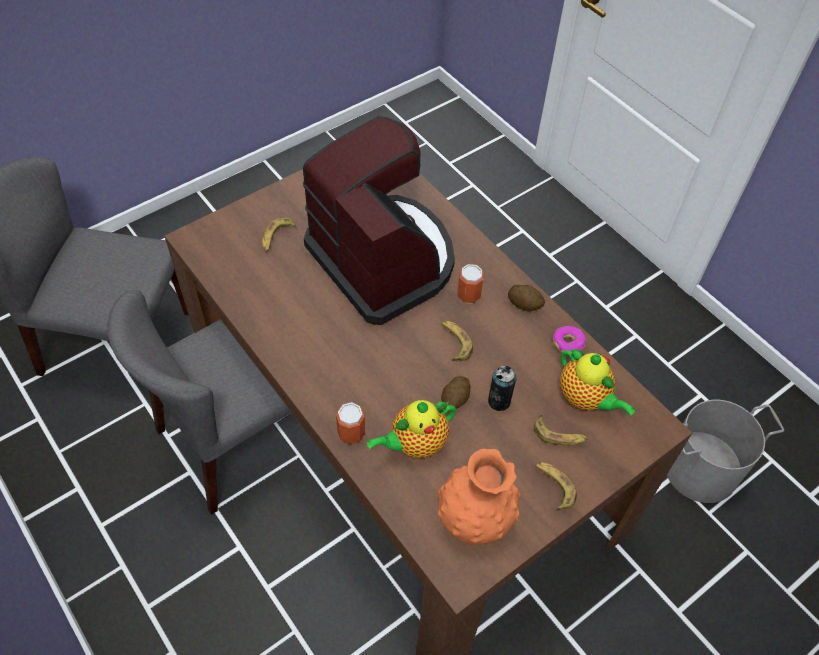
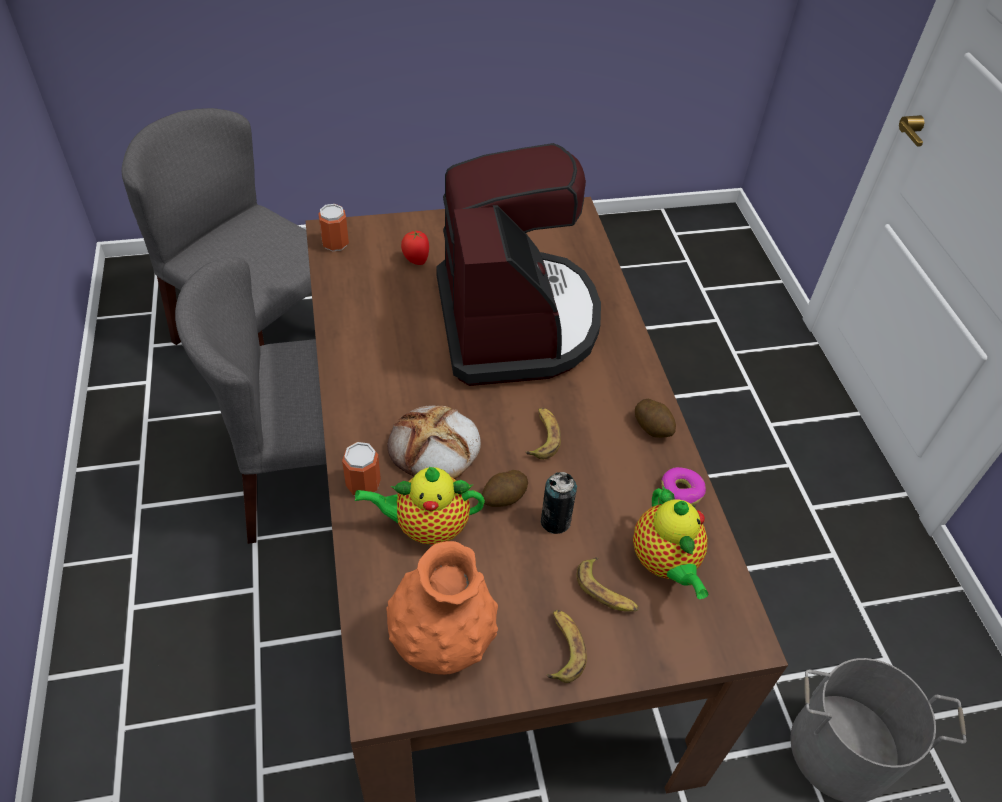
camera: 25 degrees right, 5 degrees down
banana [262,217,297,252] -> tomato [401,230,429,265]
can [457,264,484,304] -> can moved to [318,204,349,251]
none -> bread [387,406,481,479]

